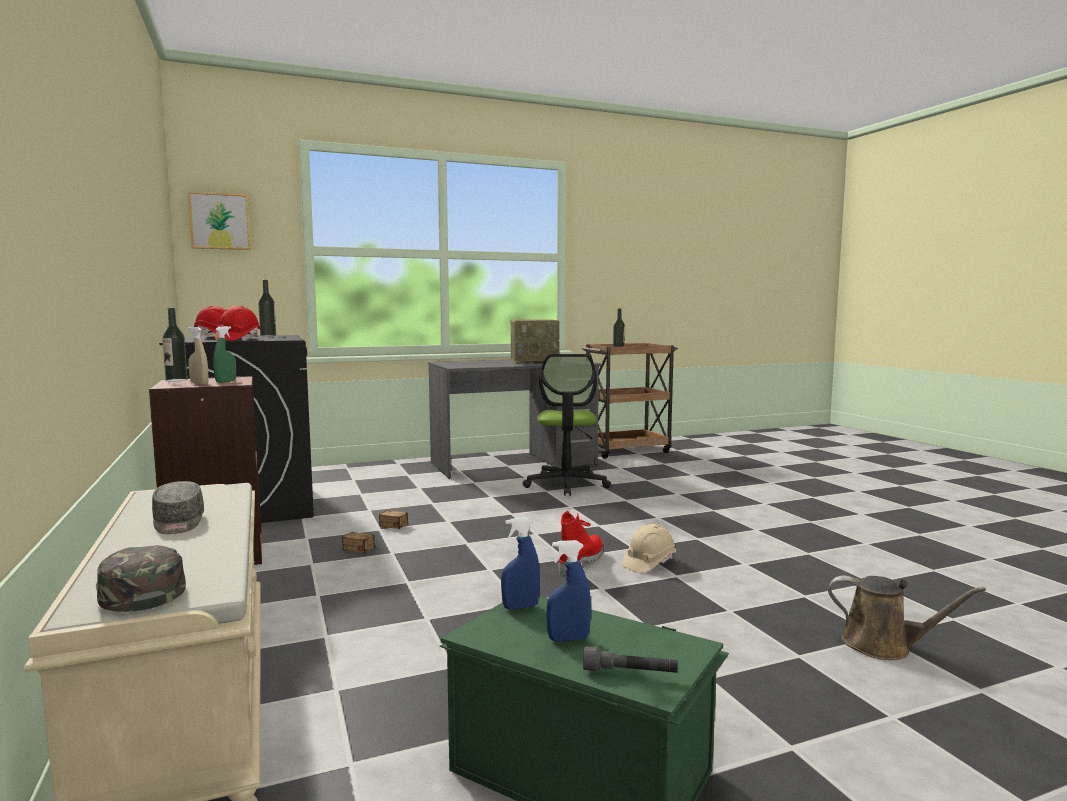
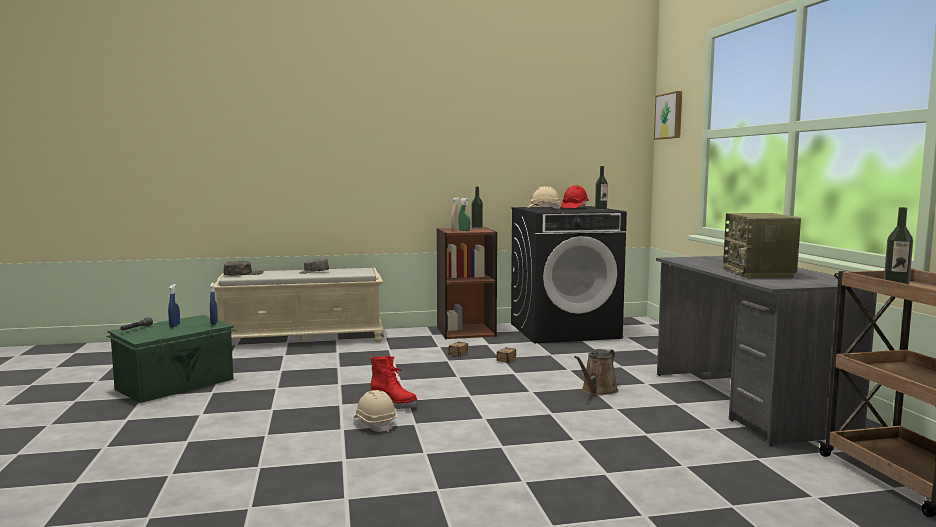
camera: 100 degrees right, 0 degrees up
red hard hat [215,306,261,340] -> beige hard hat [526,186,560,209]
office chair [522,354,611,496] -> none
brown watering can [828,576,986,660] -> brown watering can moved to [574,349,618,395]

